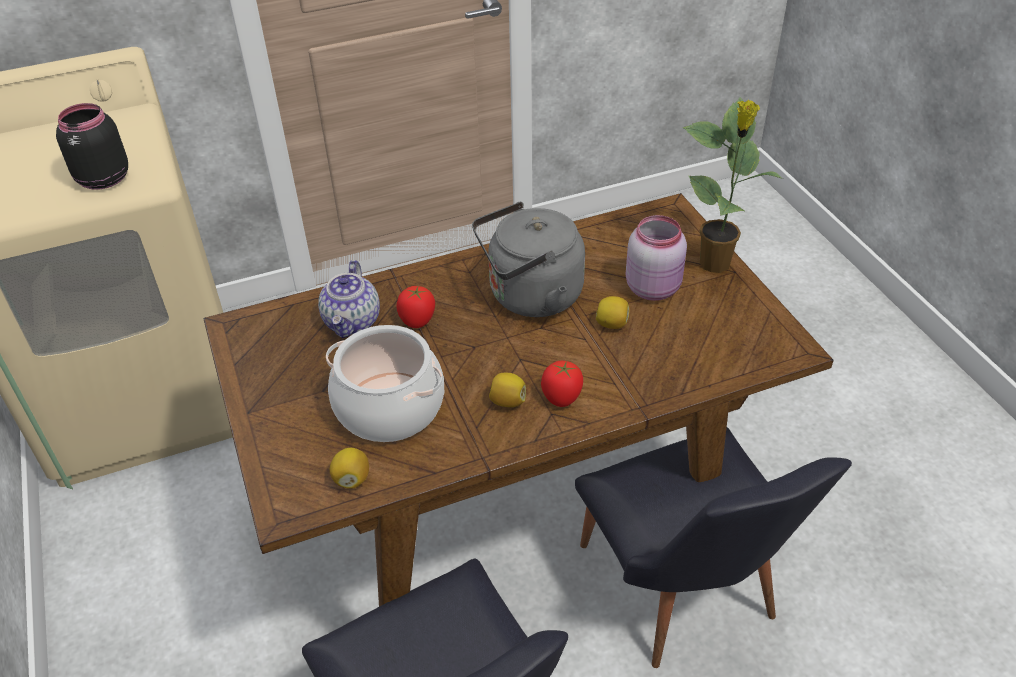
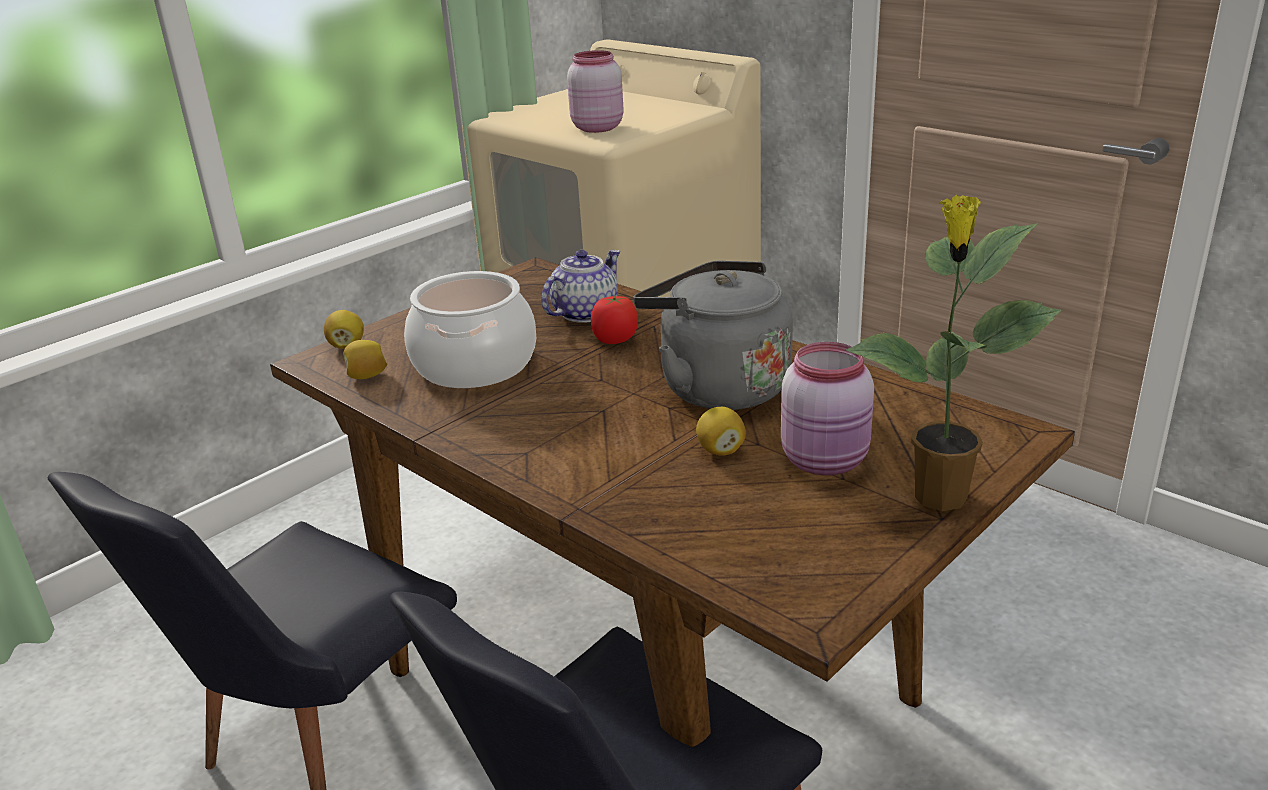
camera: 65 degrees right, 15 degrees down
black jar [56,103,128,190] -> pink jar [567,50,623,133]
teapot [318,260,380,338] -> teapot turned 150 degrees clockwise [541,250,620,323]
lemon [489,373,526,407] -> lemon moved to [324,310,364,349]
tomato [541,361,583,407] -> none

